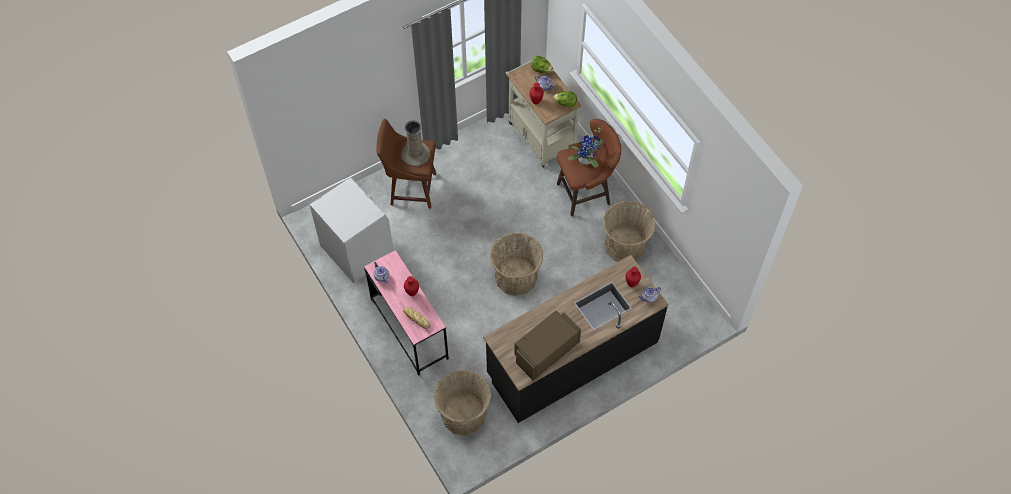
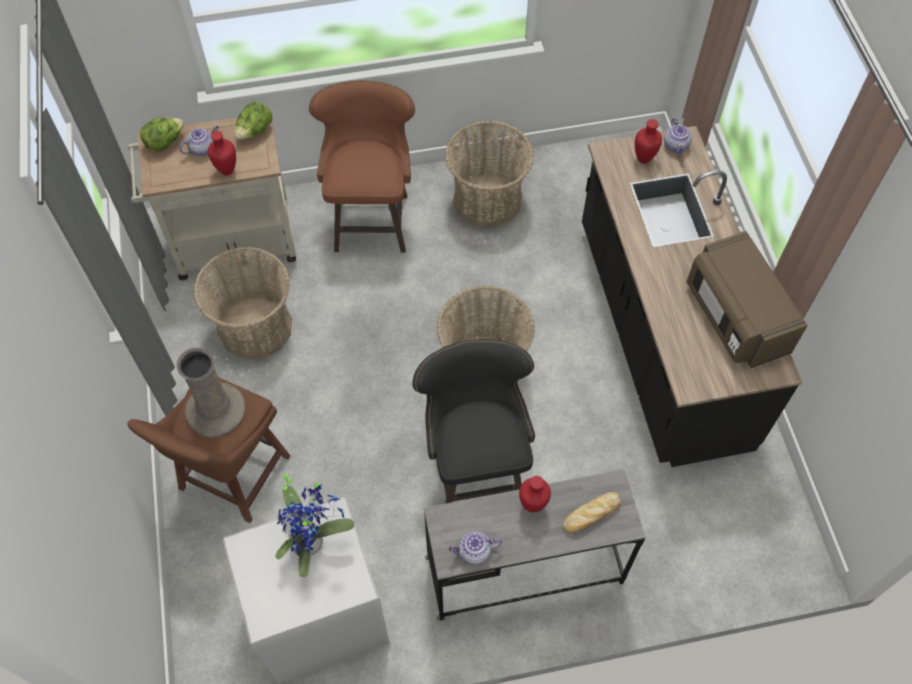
camera: 70 degrees left, 0 degrees up
pink desk [364,250,449,376] -> grey desk [424,469,645,621]
basket [434,370,491,435] -> basket moved to [193,247,292,359]
potted plant [568,126,603,168] -> potted plant moved to [275,468,354,577]
none -> black stool [412,339,535,504]

